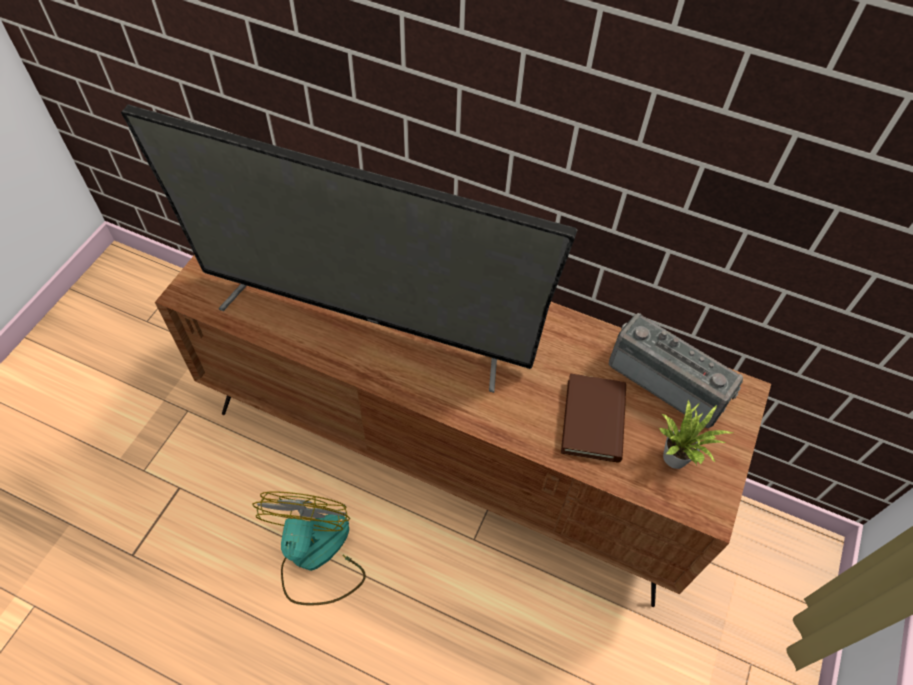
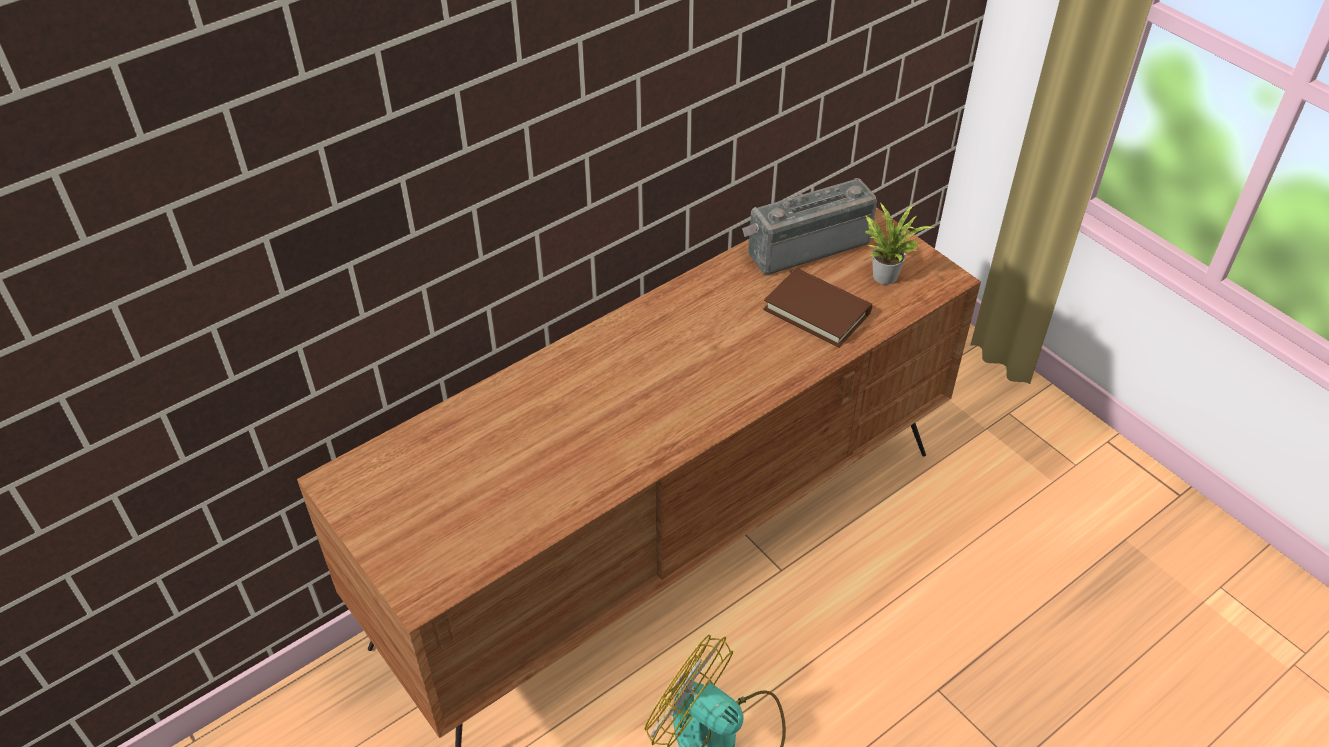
camera: 60 degrees left, 10 degrees down
television [121,104,577,393] -> none

